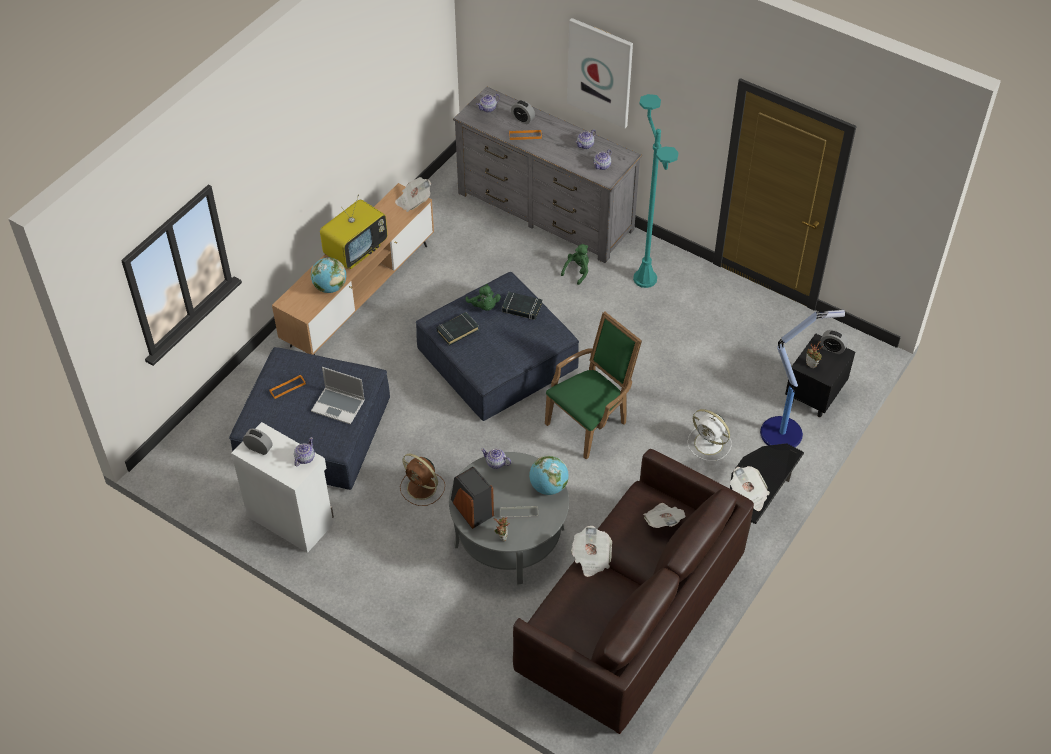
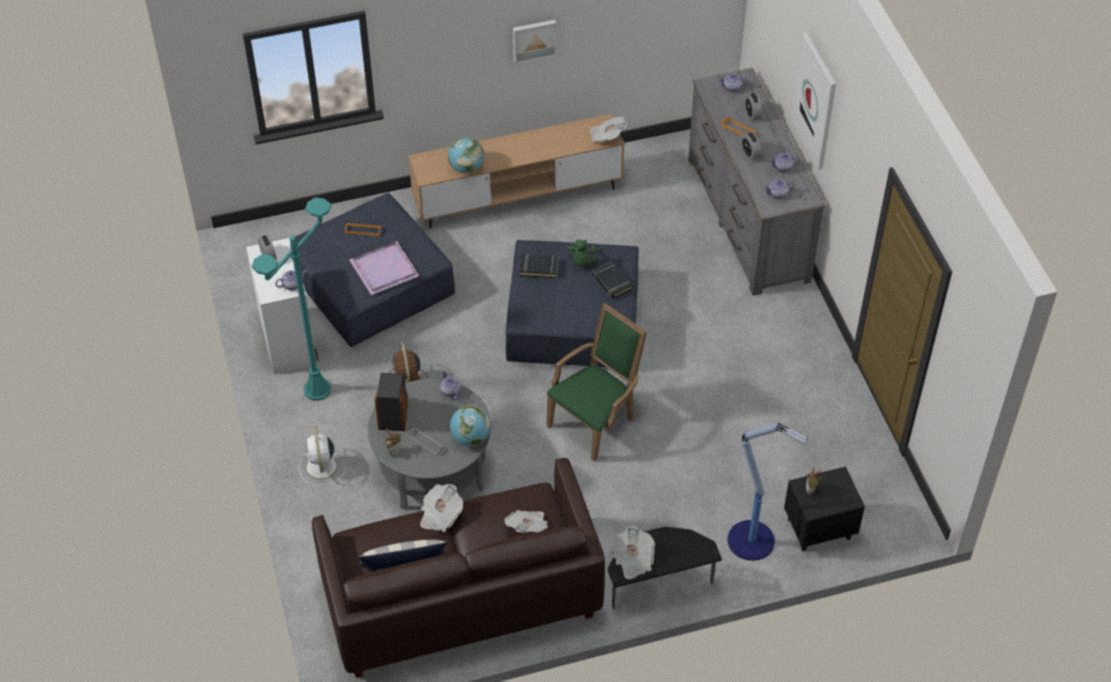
camera: 40 degrees right, 0 degrees up
laptop [311,367,365,424] -> purple tray [349,241,420,295]
television [320,195,388,269] -> none
green armchair [545,311,642,459] -> green armchair turned 45 degrees counterclockwise [546,303,647,462]
green plush toy [561,244,589,285] -> none
turquoise floor lamp [633,94,679,288] -> turquoise floor lamp moved to [252,197,331,401]
white fan [687,409,732,461] -> white fan moved to [299,426,345,486]
alarm clock [820,330,848,354] -> alarm clock moved to [741,132,762,160]
none -> pillow [359,540,447,569]
none -> picture [513,20,556,64]

